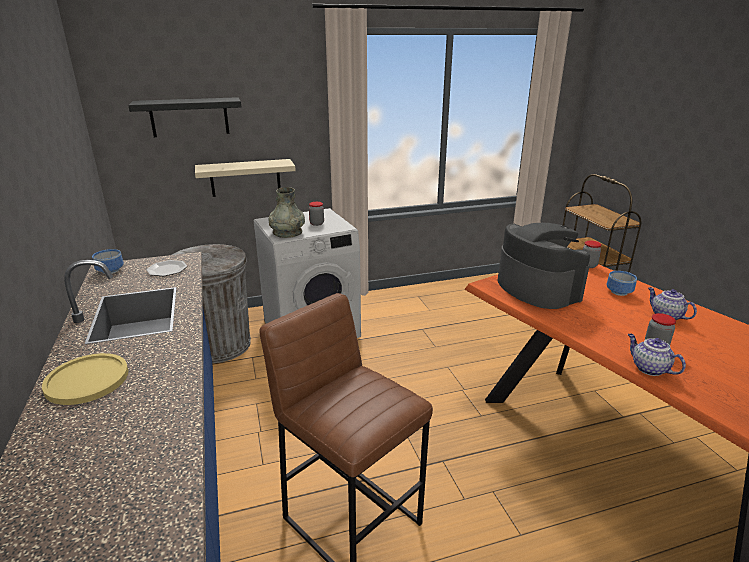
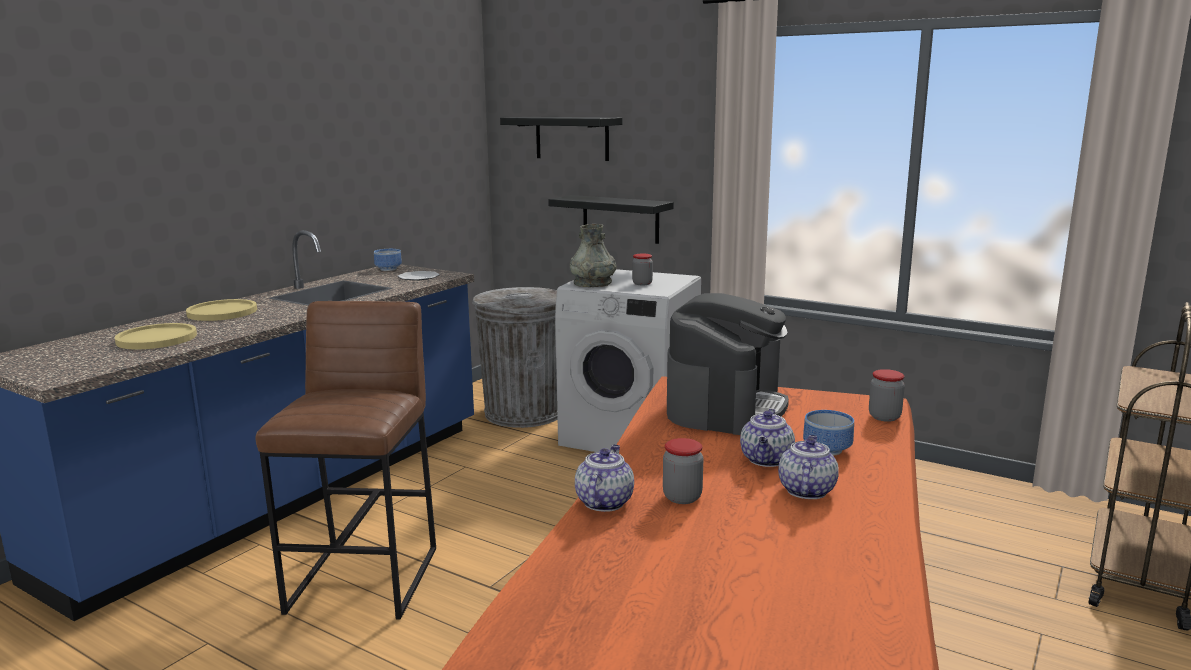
camera: 50 degrees right, 10 degrees down
beige shelf [195,159,296,197] -> black shelf [548,195,674,244]
none -> yellow plate [115,323,197,349]
none -> teapot [740,408,795,467]

